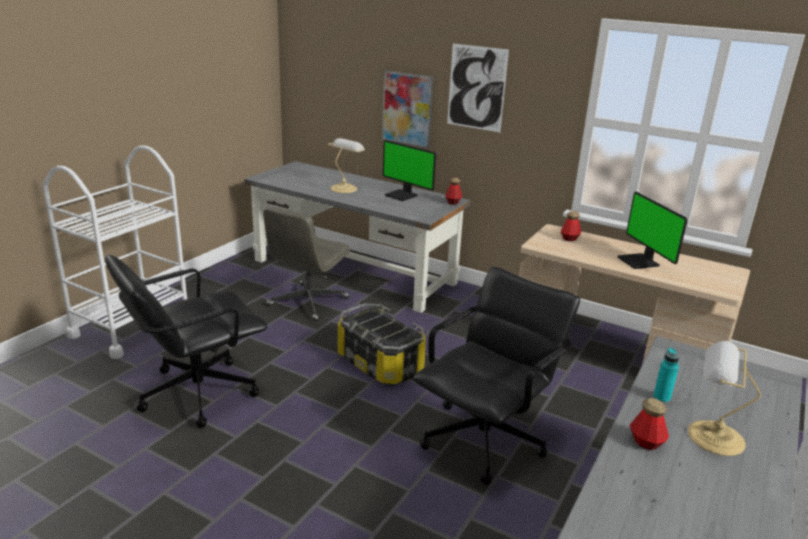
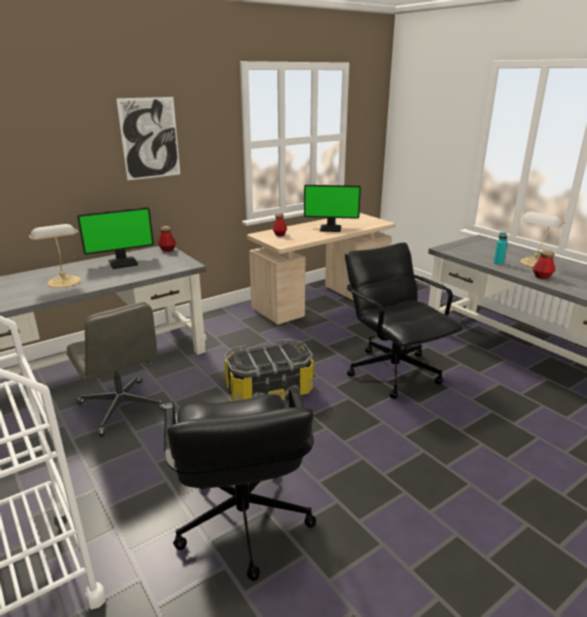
camera: 65 degrees left, 0 degrees up
picture [382,70,434,148] -> none

